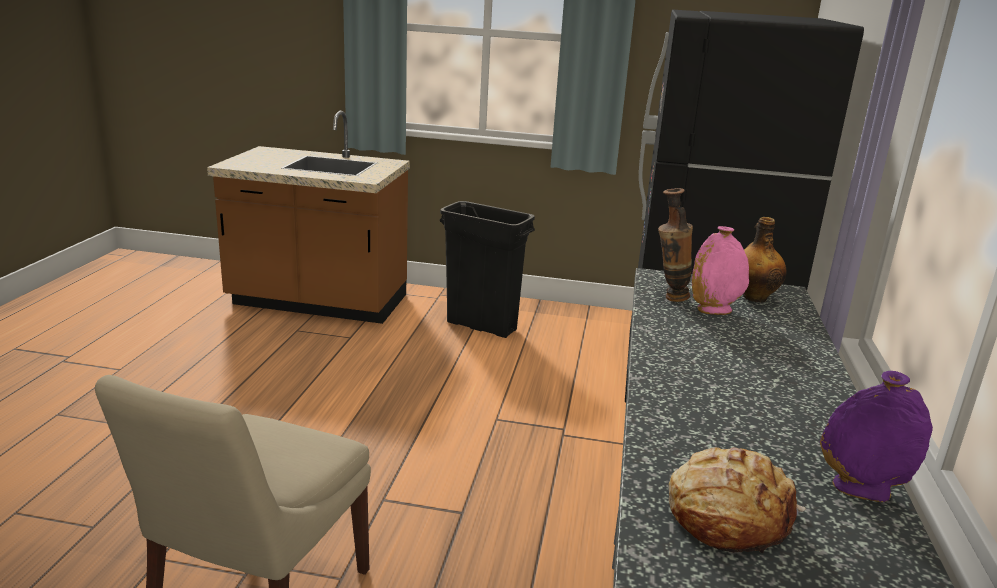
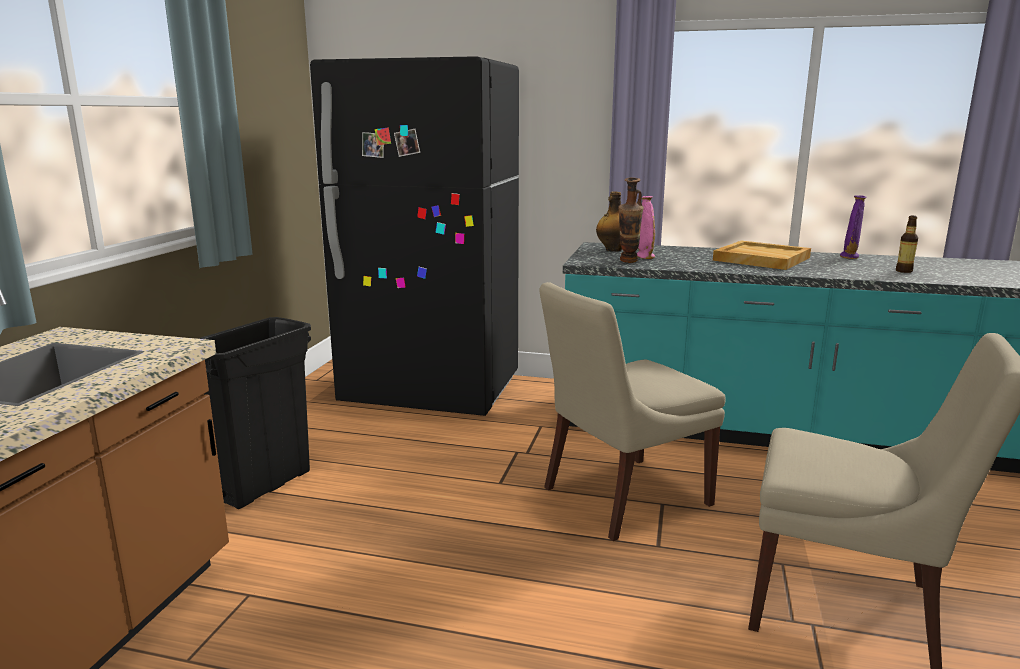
camera: 85 degrees left, 5 degrees down
bread [669,447,806,553] -> bottle [896,216,918,273]
none -> beige chair [540,282,725,541]
none -> beige tray [713,241,811,270]

